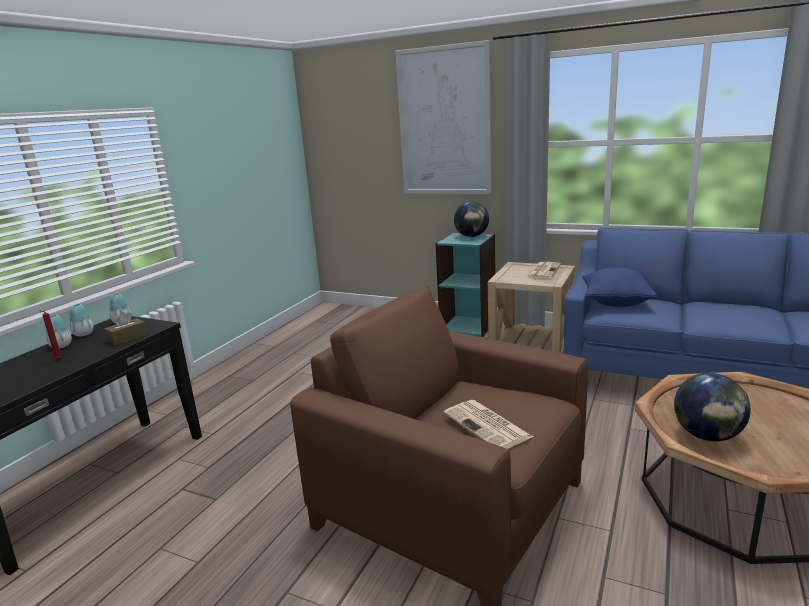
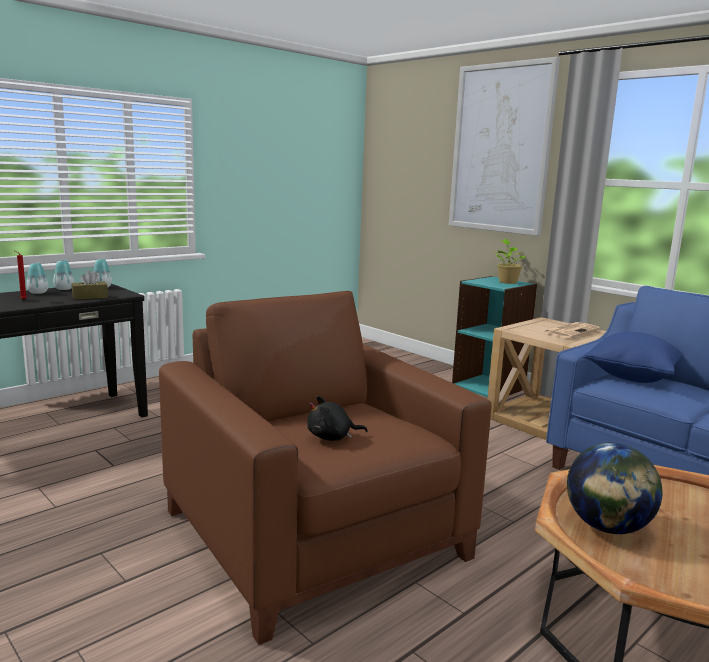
camera: 20 degrees right, 5 degrees down
newspaper [443,400,533,449] -> black plush toy [307,396,368,441]
globe [454,201,489,237] -> potted plant [493,239,525,284]

